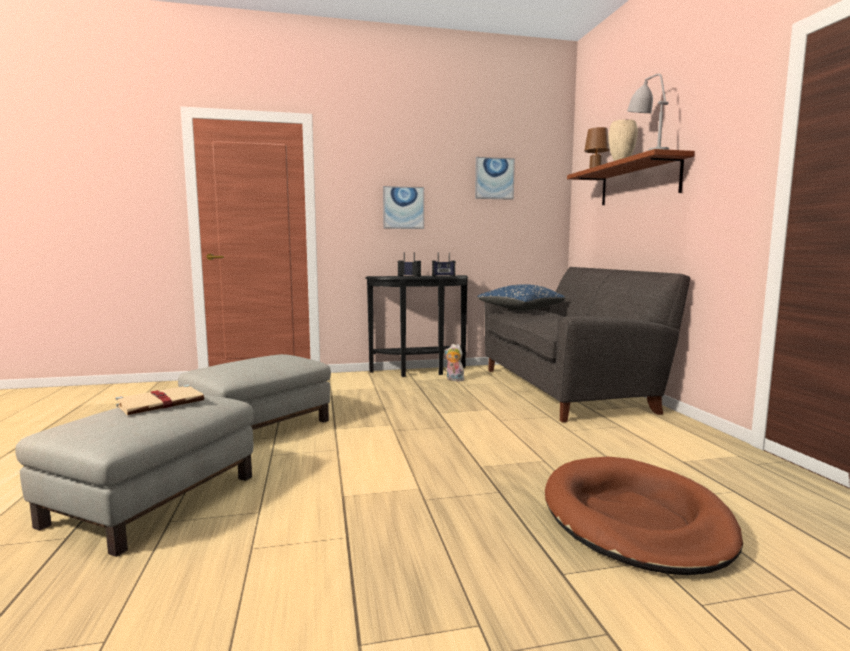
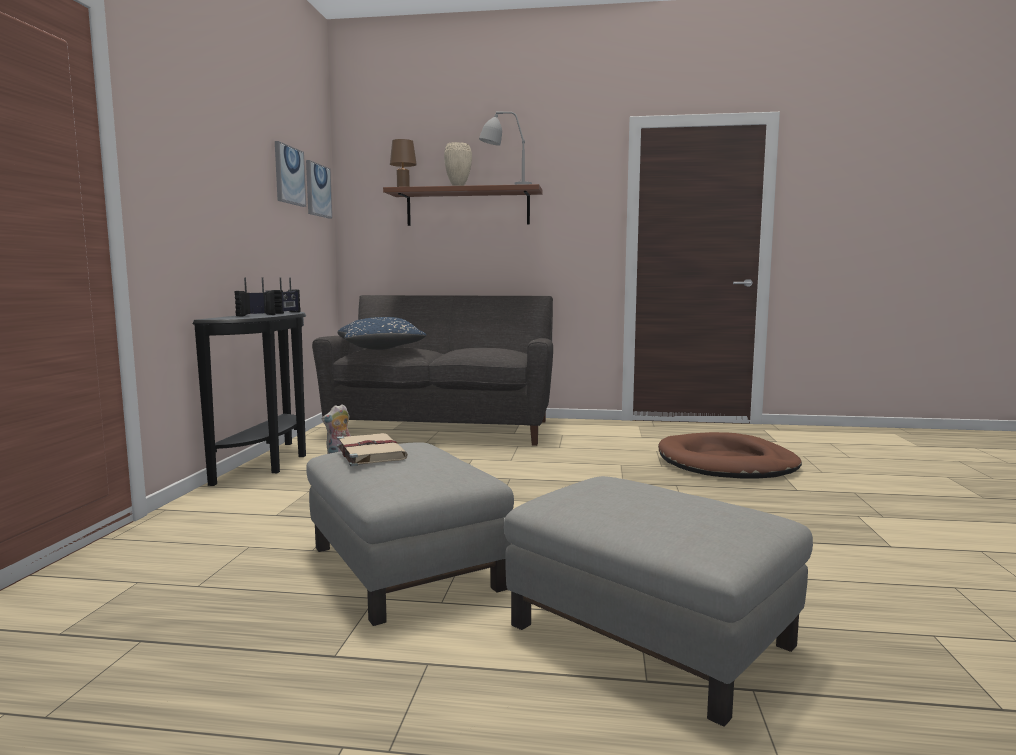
camera: 70 degrees left, 0 degrees up
beige book [115,385,204,415] -> beige book moved to [337,433,408,466]
picture [383,186,424,229] -> picture moved to [306,160,332,219]

